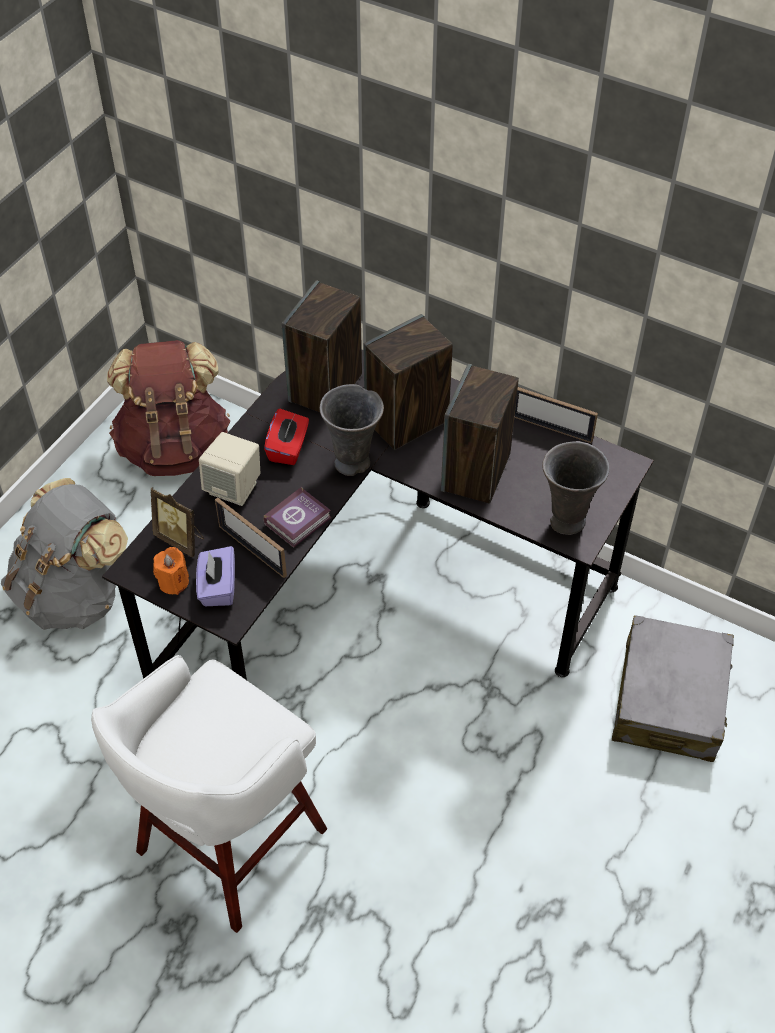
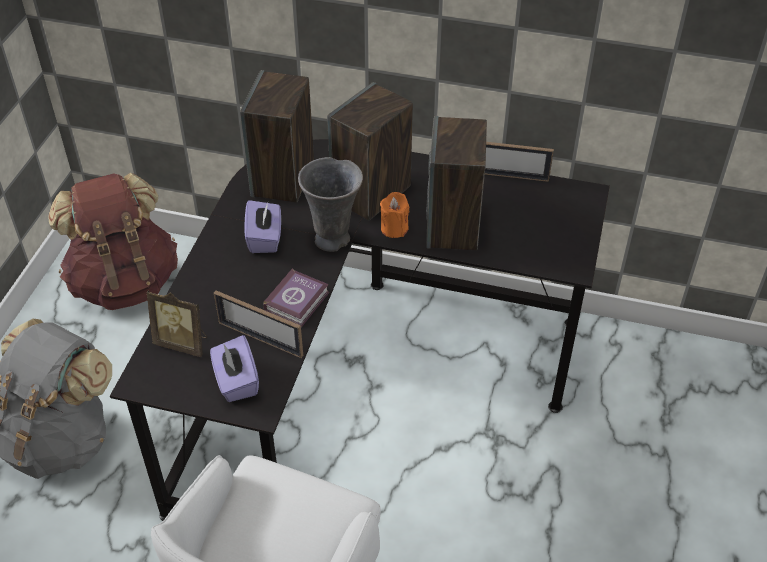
camera: 15 degrees left, 5 degrees down
orange candle [153,547,189,595] -> orange candle moved to [380,192,409,238]
beige speaker [199,432,260,506] -> none
red tissue box [264,408,309,465] -> purple tissue box [244,200,281,253]
grey vase [542,441,610,535] -> none
grey suitcase [612,615,734,762] -> none

